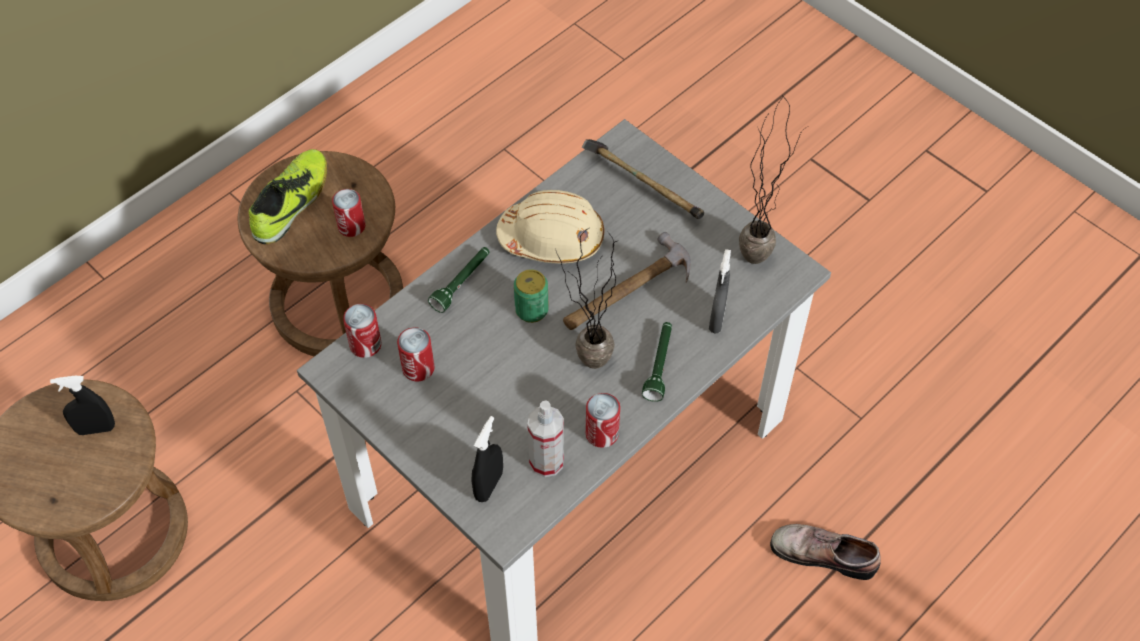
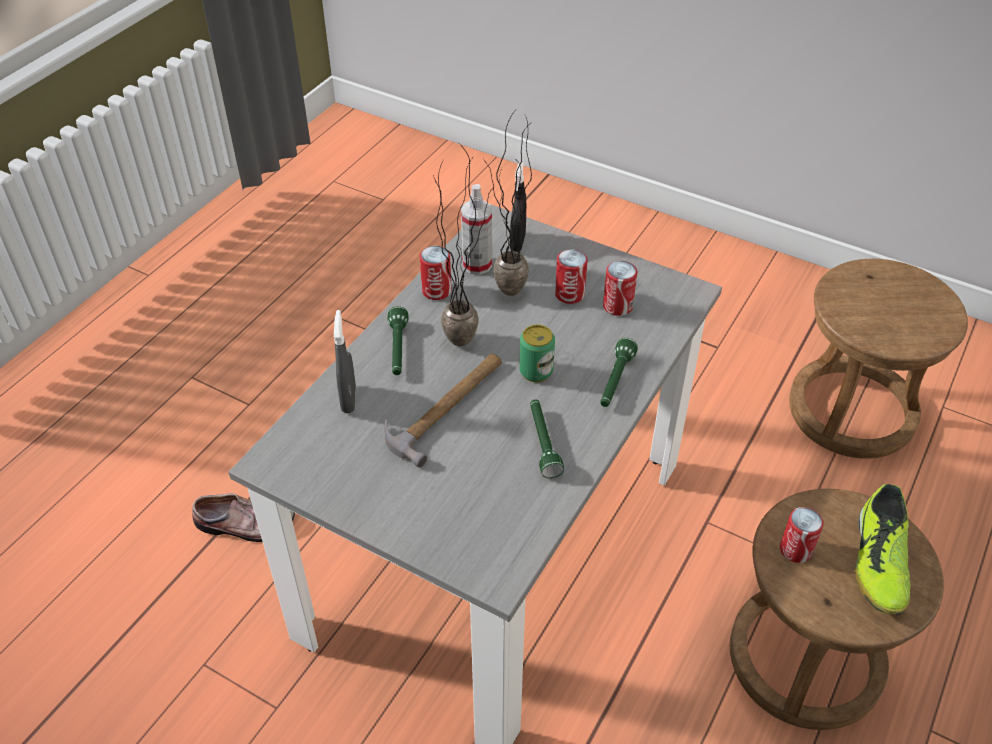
camera: 165 degrees right, 10 degrees down
black spray bottle [50,376,115,435] -> none
can [343,304,381,358] -> can moved to [555,249,588,304]
beige hard hat [496,190,604,263] -> green flashlight [530,400,564,478]
hammer [582,139,704,219] -> none
potted plant [739,100,808,264] -> potted plant moved to [484,111,532,296]

